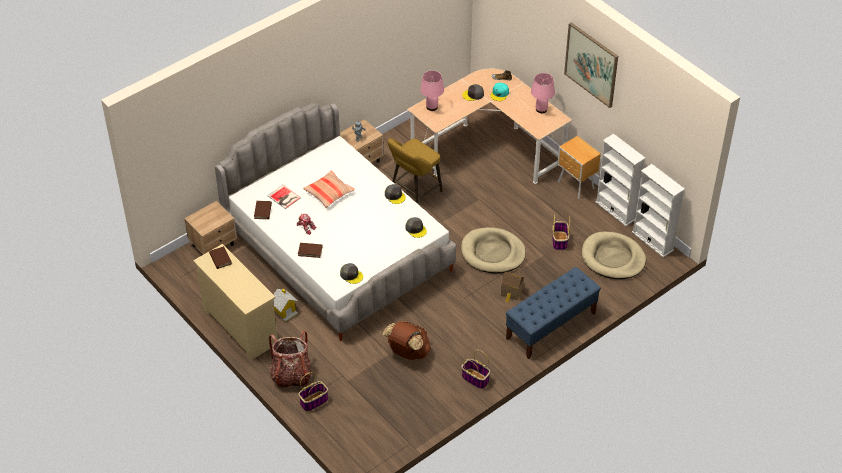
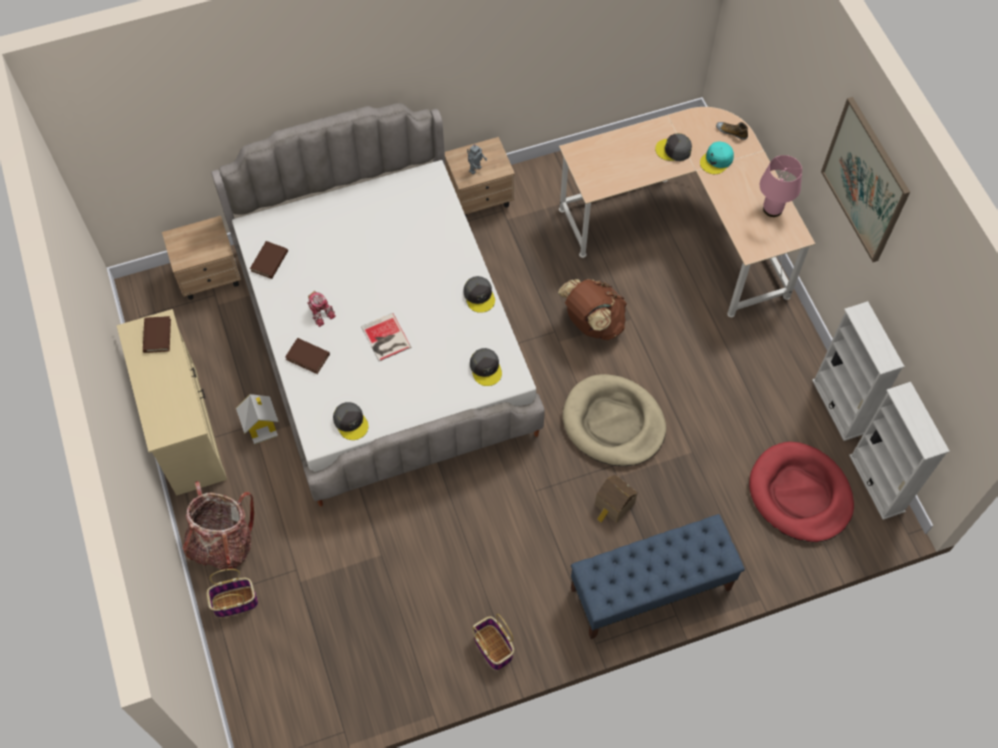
camera: 20 degrees right, 15 degrees up
book [267,185,301,209] -> book moved to [361,313,411,361]
pillow [303,171,355,208] -> none
brown backpack [383,321,431,360] -> brown backpack moved to [558,279,627,340]
yellow stool [388,138,442,204] -> none
pink table lamp [420,71,444,111] -> none
basket [552,215,570,250] -> none
brown nightstand [557,136,601,199] -> none
beige dog bed [582,232,646,279] -> red dog bed [749,442,854,542]

